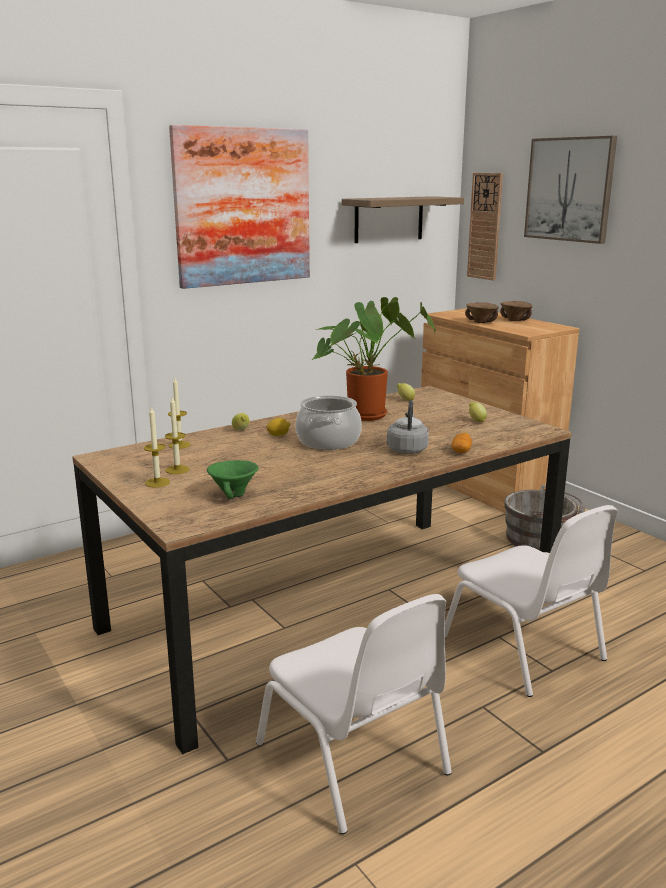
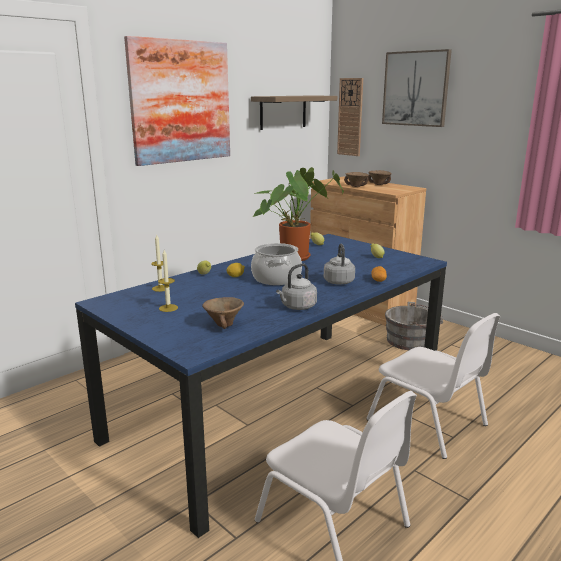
camera: 10 degrees left, 0 degrees up
brown dining table [72,386,572,754] -> blue dining table [75,234,447,538]
candle [144,406,170,488] -> none
green bowl [207,460,259,499] -> brown bowl [202,297,244,329]
none -> grey kettle [276,263,317,310]

